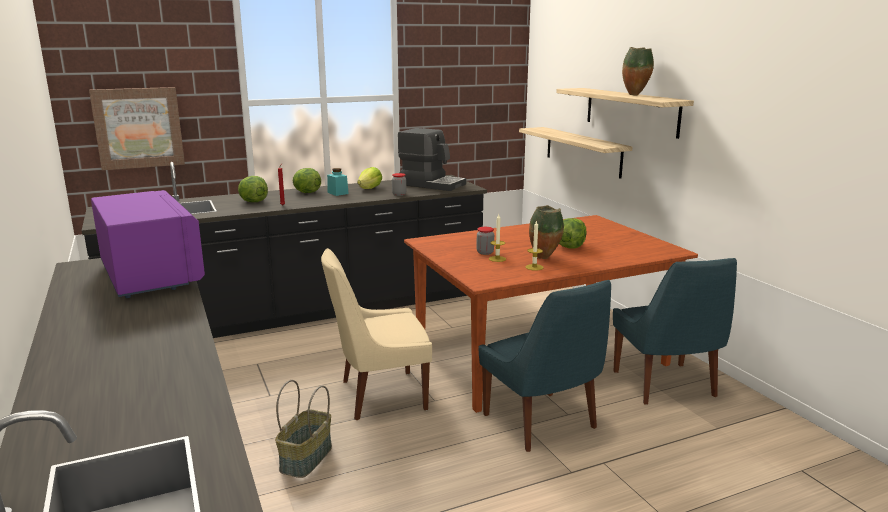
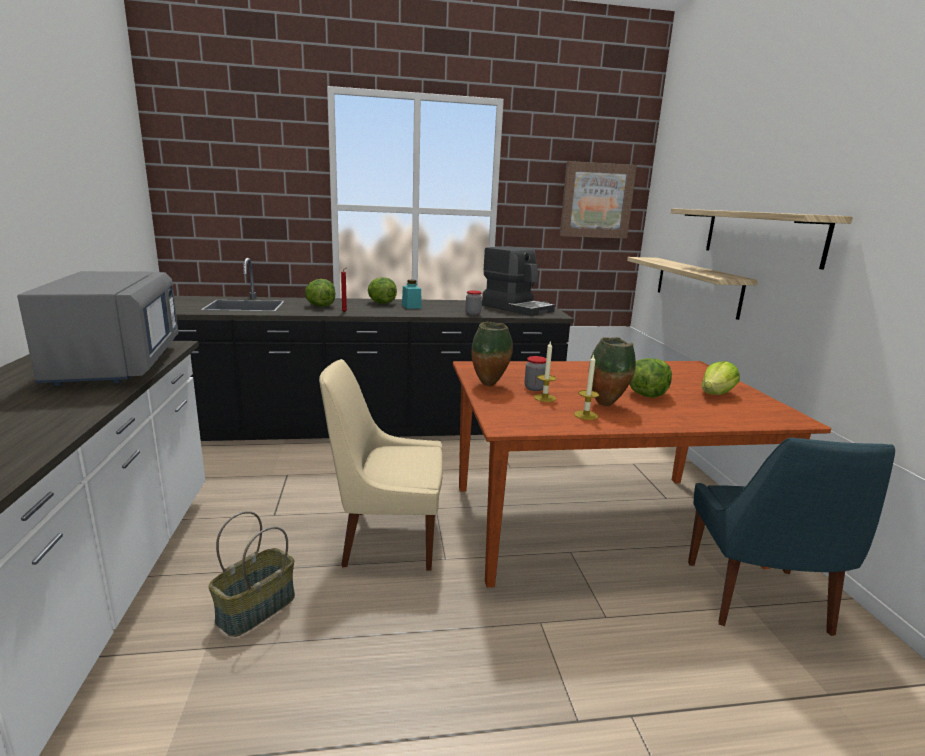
camera: 15 degrees right, 0 degrees up
picture [89,87,185,170] -> picture moved to [560,161,637,239]
purple microwave [91,190,205,298] -> grey microwave [17,271,179,386]
lettuce [357,167,382,189] -> lettuce moved to [701,361,740,395]
blue chair [479,280,611,452] -> none
vase [622,47,654,96] -> vase moved to [472,322,513,387]

